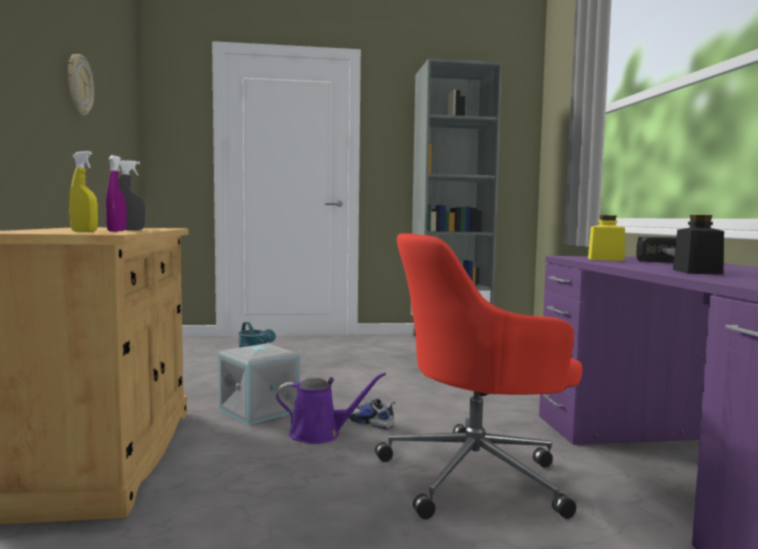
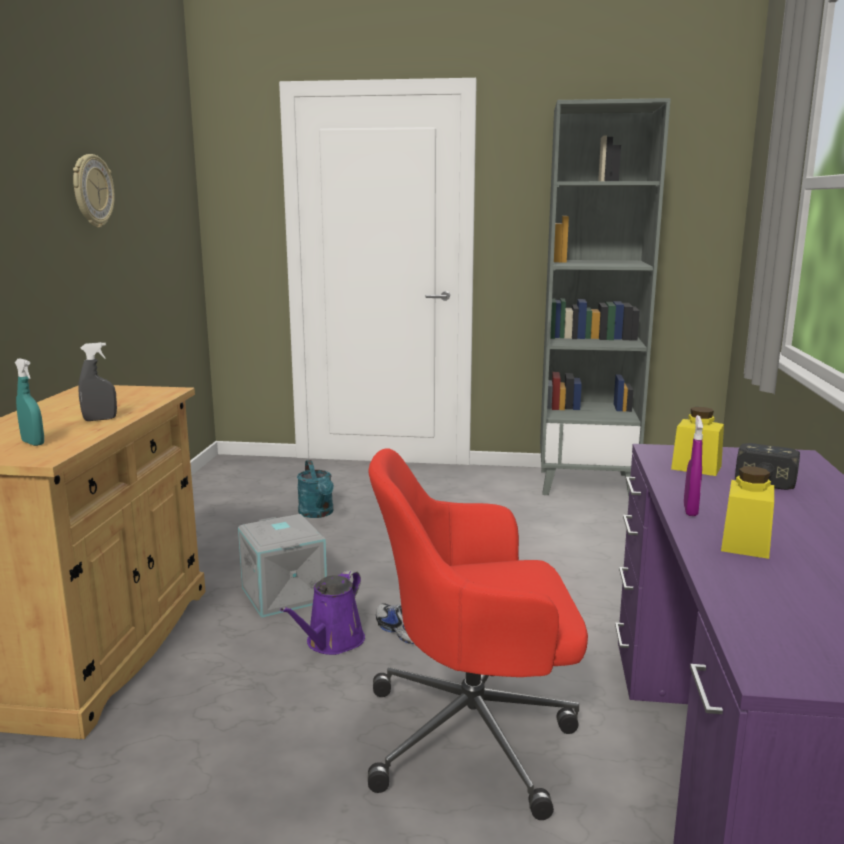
camera: 15 degrees right, 10 degrees up
yellow spray bottle [69,151,98,232] -> turquoise spray bottle [15,359,44,446]
purple spray bottle [106,155,127,232] -> purple spray bottle moved to [684,415,703,516]
purple watering can [276,372,386,444] -> purple watering can turned 105 degrees clockwise [280,570,365,655]
black jar [673,215,724,275] -> yellow jar [721,466,774,559]

